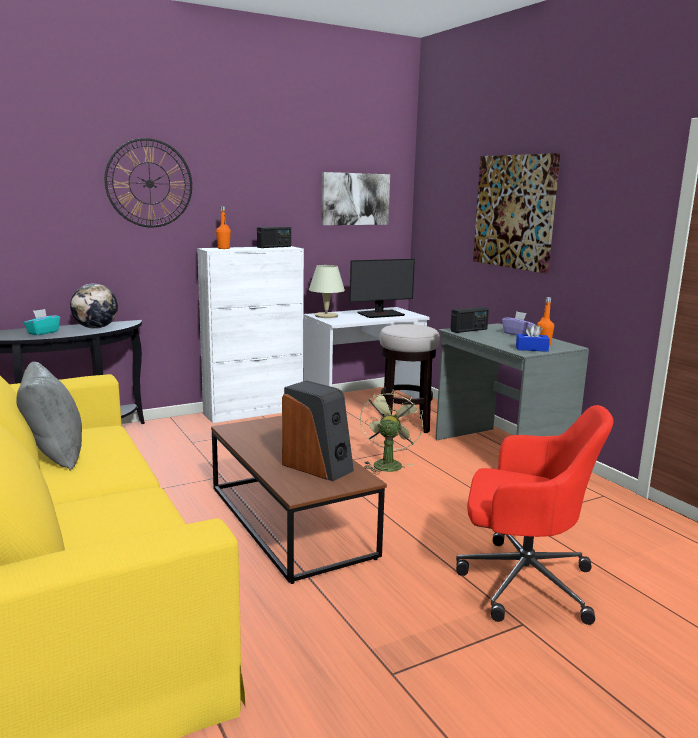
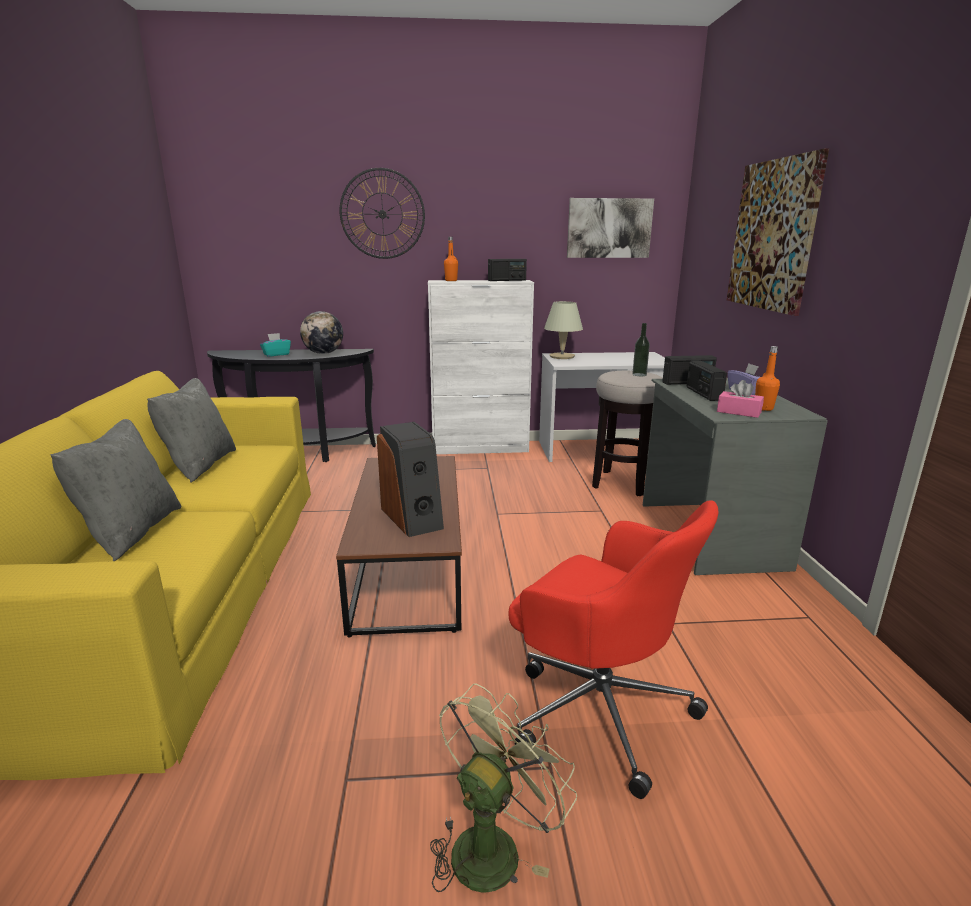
camera: 25 degrees right, 5 degrees up
monitor [350,259,415,318] -> none
green fan [360,390,423,474] -> green fan moved to [430,684,577,892]
blue tissue box [516,324,550,352] -> pink tissue box [717,380,764,418]
none -> grey pillow [50,419,181,561]
none -> bottle [632,323,650,376]
none -> radio [686,361,727,401]

